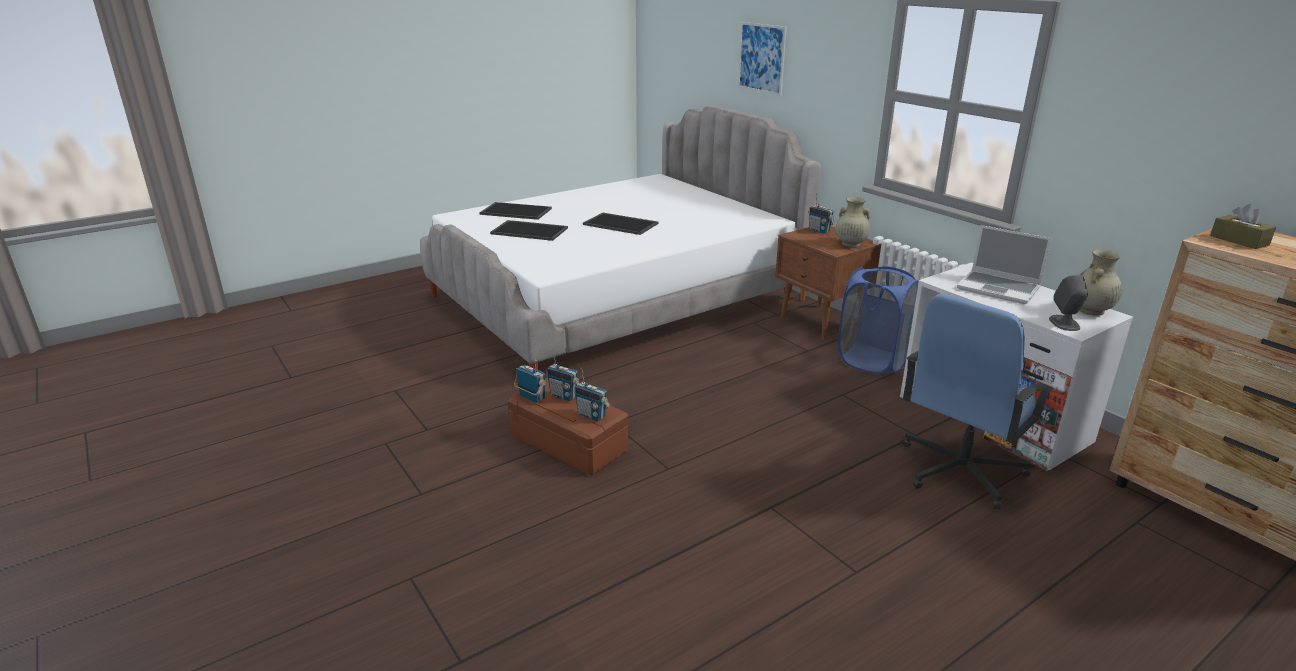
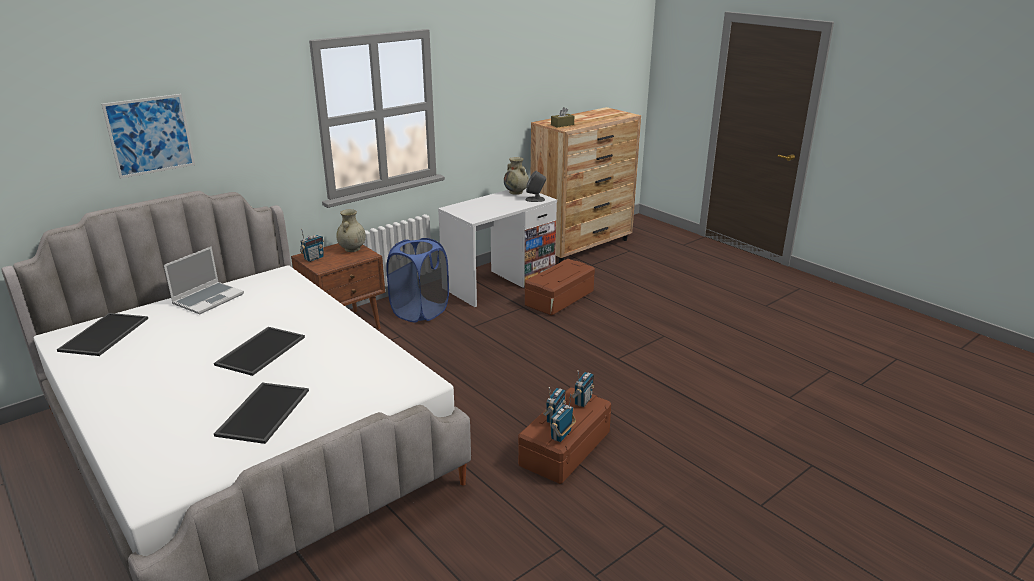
camera: 95 degrees left, 0 degrees up
tray [479,202,552,220] -> tray moved to [57,313,148,356]
blue office chair [903,294,1054,509] -> brown storage box [525,259,595,316]
laptop [957,225,1052,304] -> laptop moved to [164,247,244,314]

